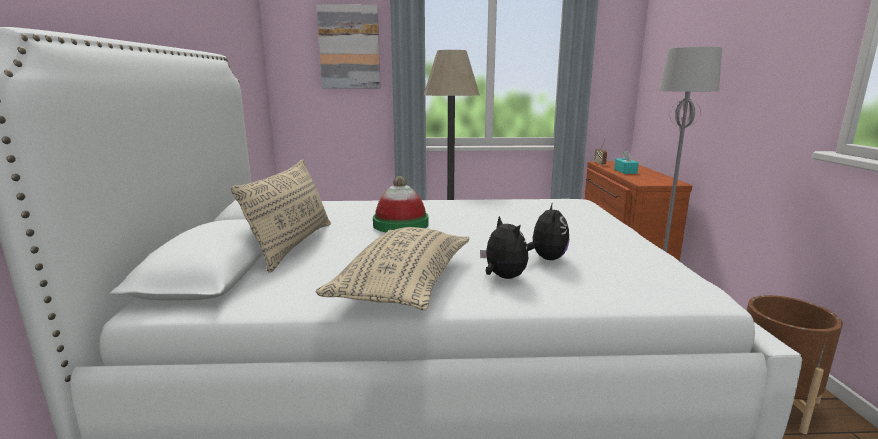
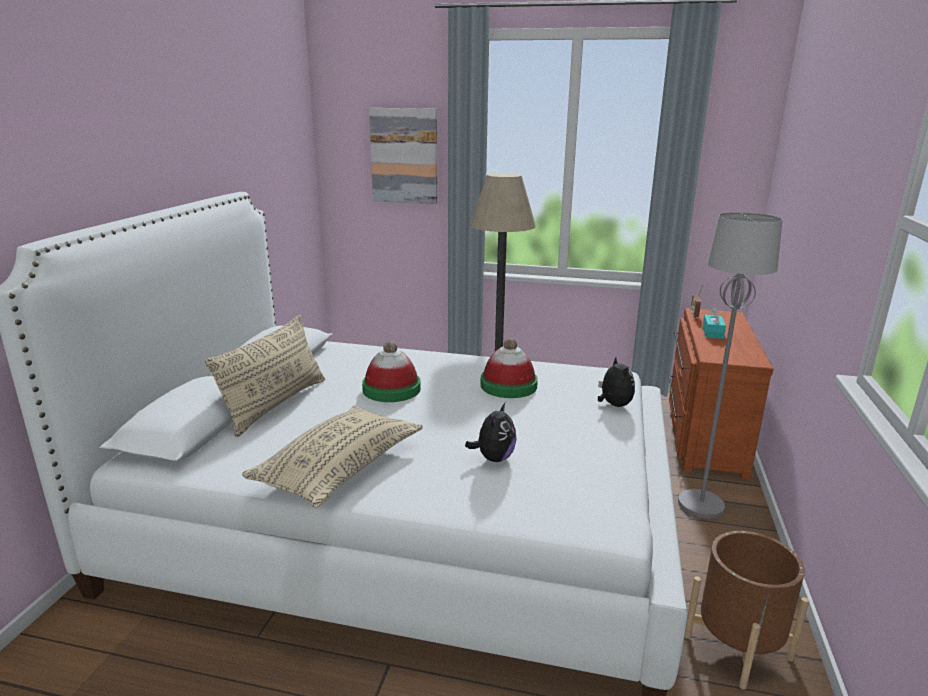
camera: 15 degrees right, 5 degrees up
plush toy [480,216,529,279] -> plush toy moved to [598,357,635,407]
none -> hat [480,338,538,398]

